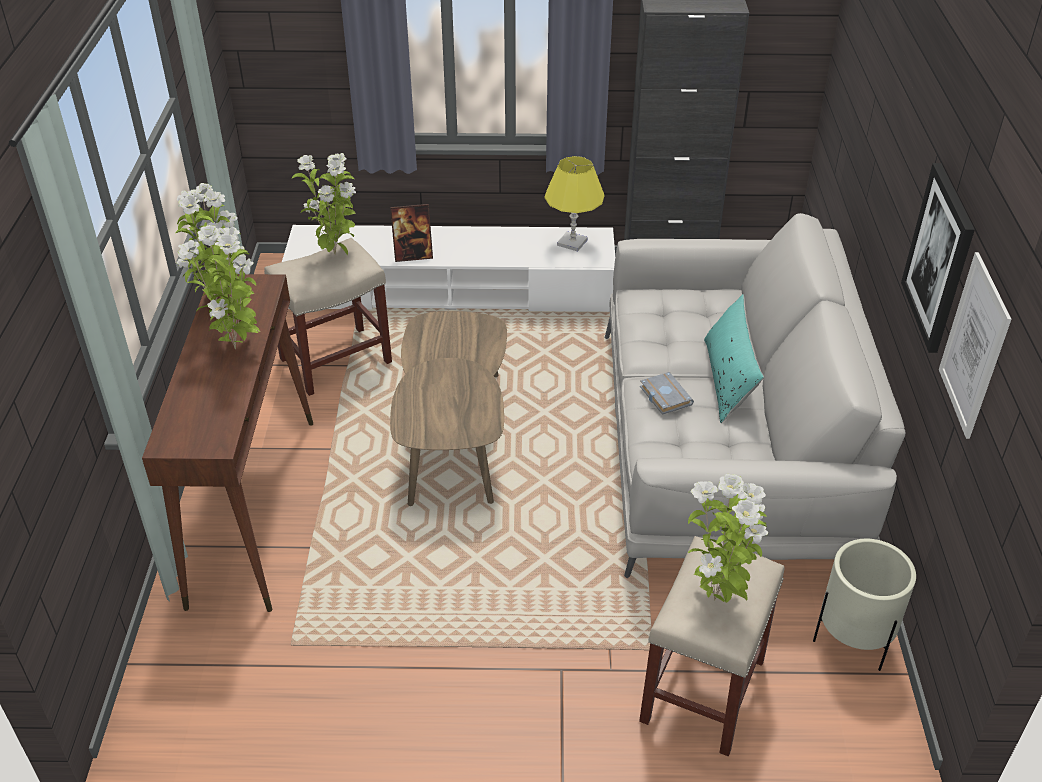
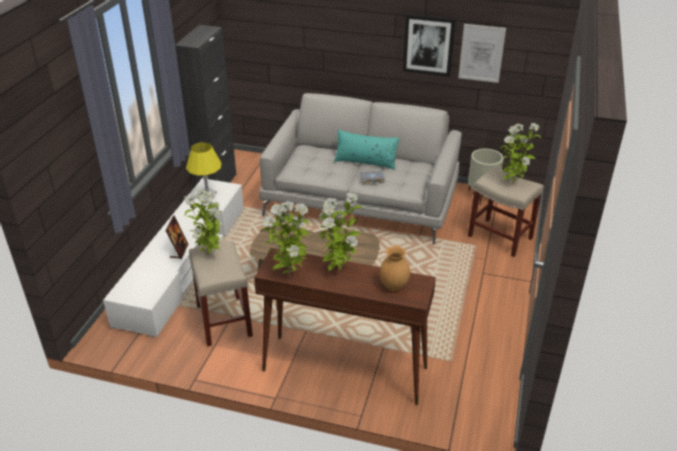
camera: 75 degrees left, 5 degrees down
none -> brown vase [380,246,410,291]

